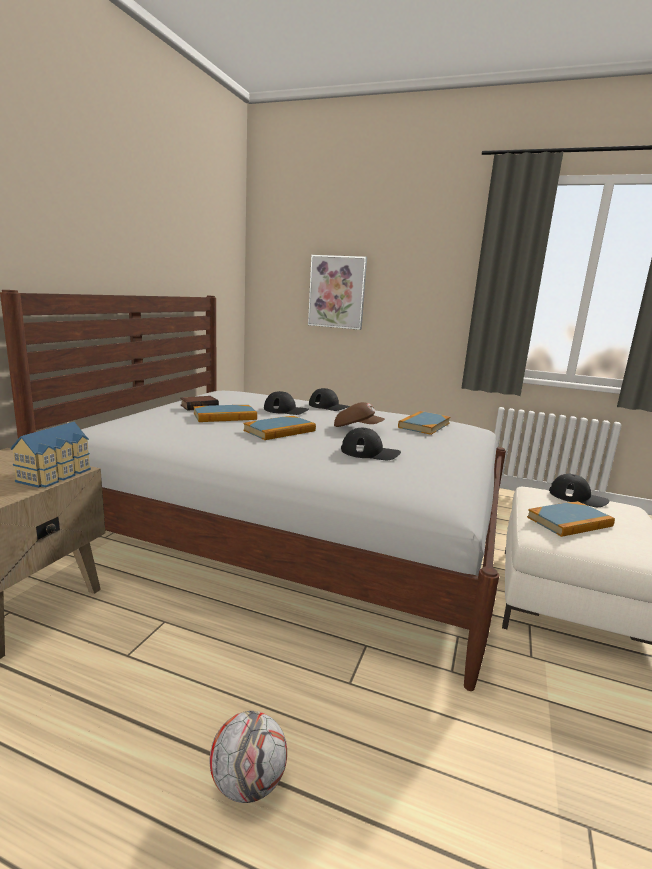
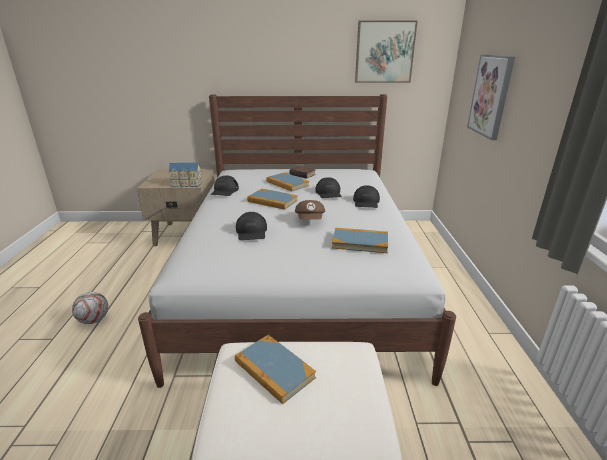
camera: 70 degrees right, 10 degrees up
black cap [549,474,610,507] -> black cap moved to [210,175,239,196]
none -> picture [355,20,418,83]

